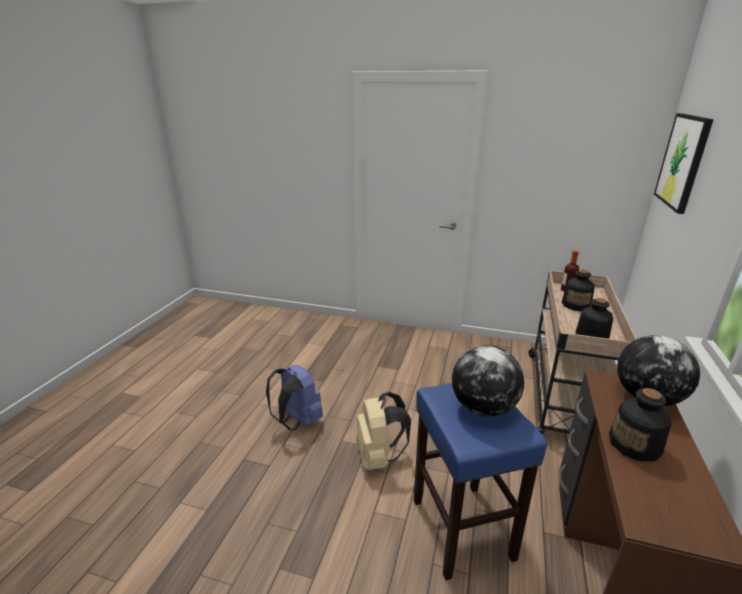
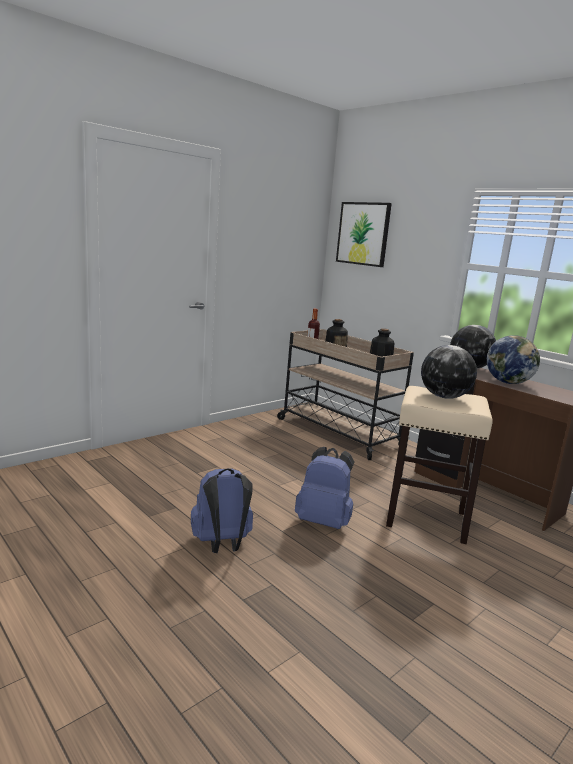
camera: 60 degrees left, 10 degrees down
beige backpack [356,392,411,470] -> blue backpack [295,447,355,529]
blue stool [414,384,547,580] -> beige stool [386,386,493,544]
bottle [609,388,672,462] -> globe [487,335,540,384]

